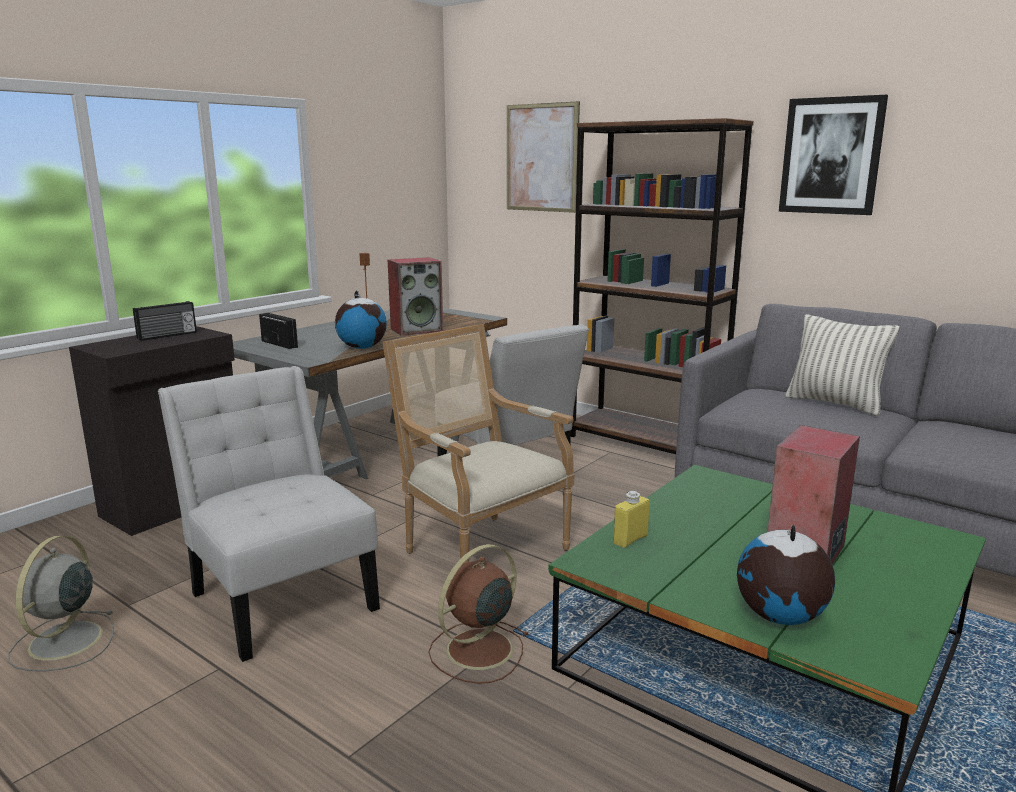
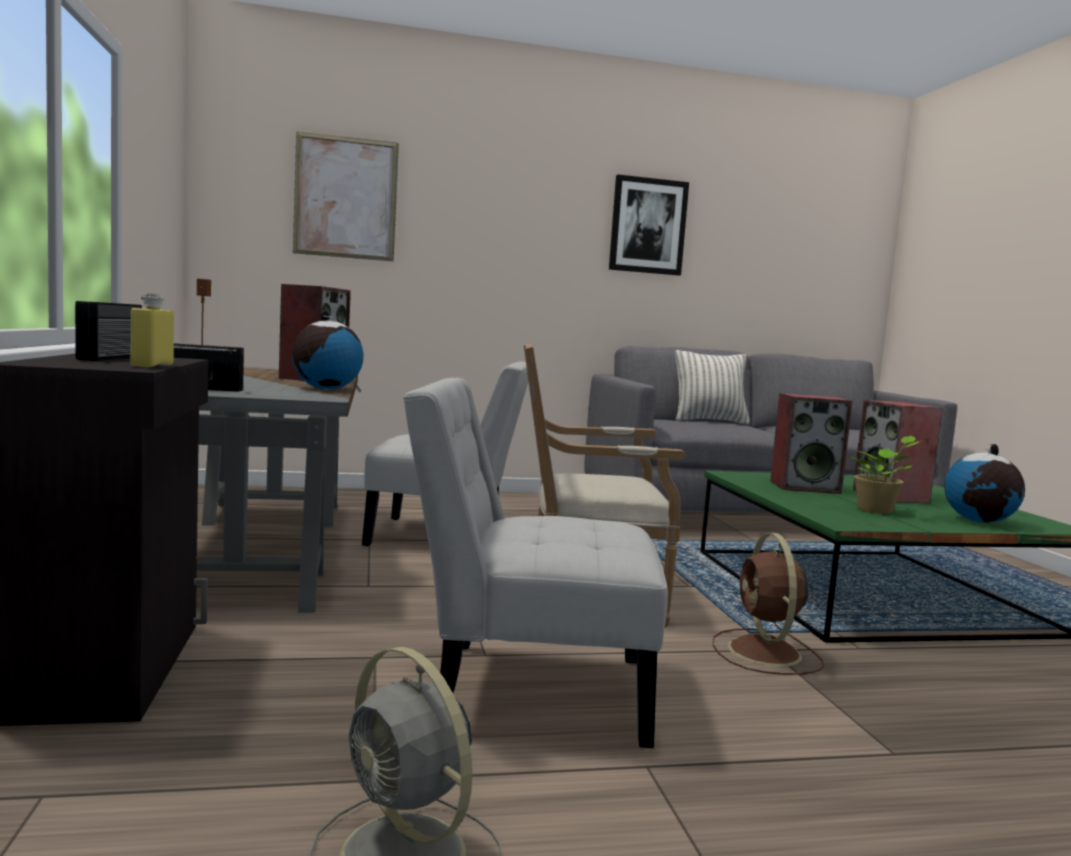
camera: 50 degrees left, 10 degrees down
brown bookcase [571,118,754,454] -> none
yellow bottle [613,491,650,548] -> yellow bottle moved to [130,294,174,367]
none -> speaker [770,393,853,494]
none -> potted plant [846,436,921,514]

